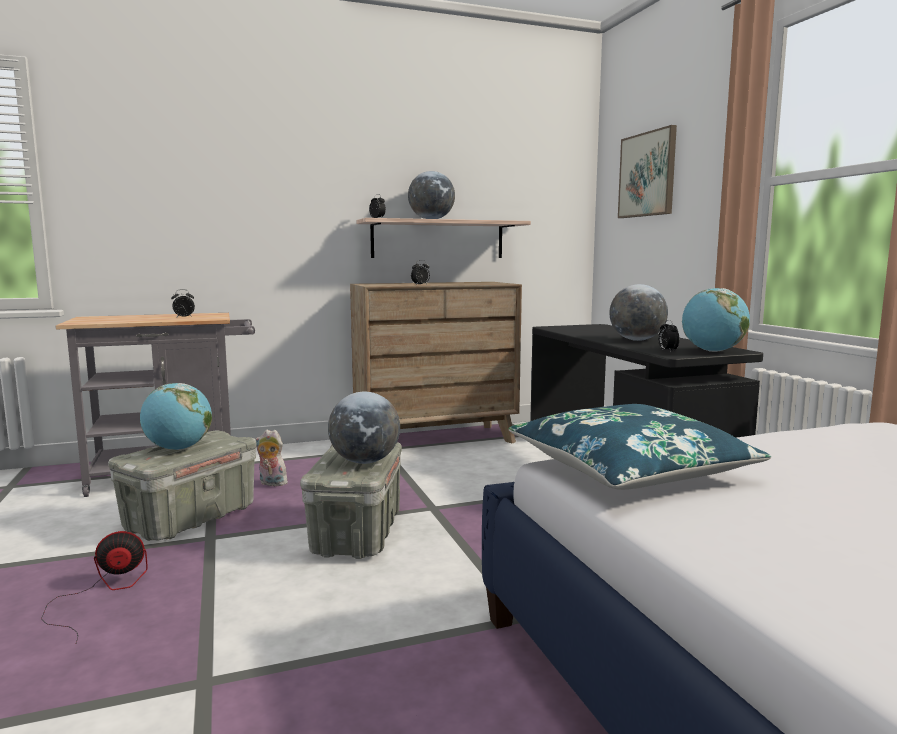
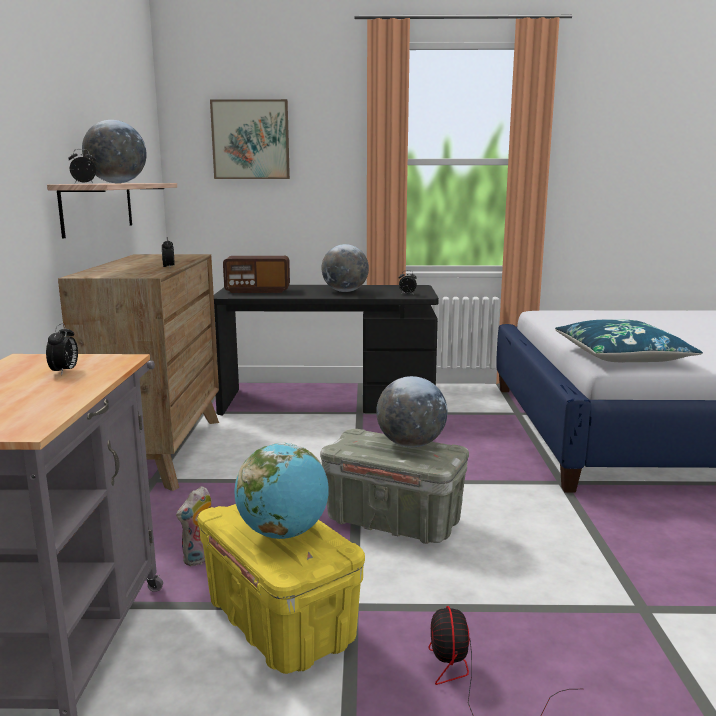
camera: 70 degrees left, 5 degrees up
grey storage box [108,431,257,541] -> yellow storage box [197,504,365,674]
globe [682,288,750,352] -> none
none -> radio [223,256,290,293]

